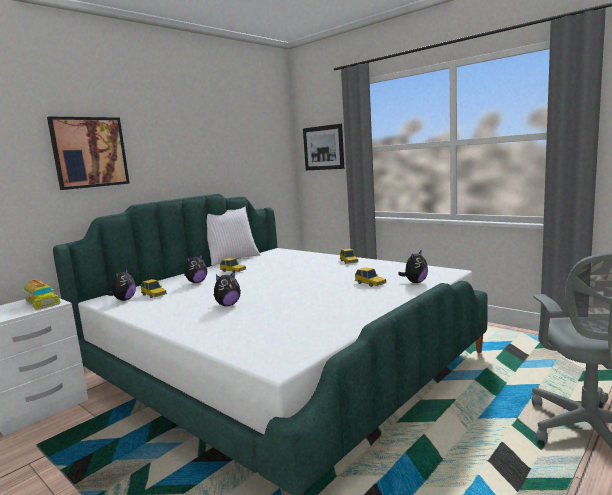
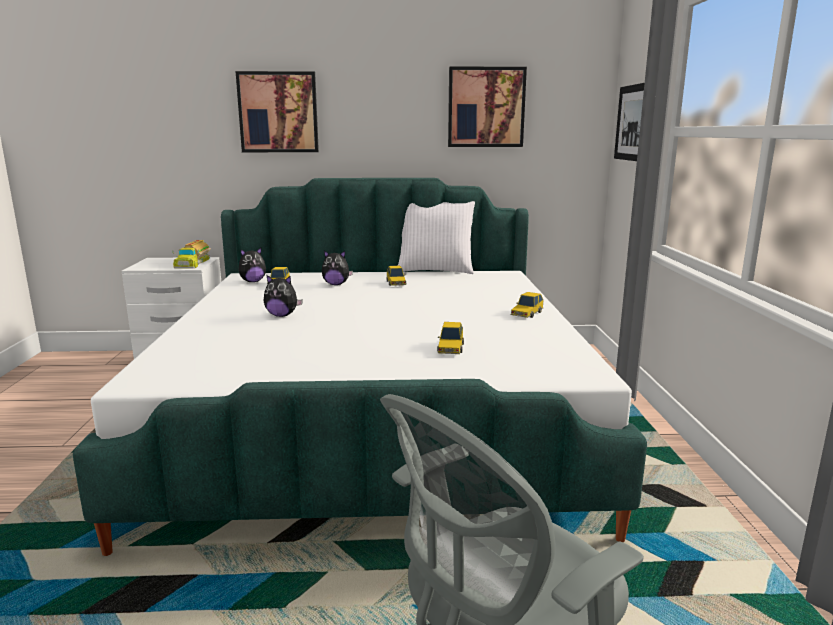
camera: 45 degrees right, 5 degrees up
plush toy [398,250,428,283] -> none
none -> picture [448,66,527,147]

